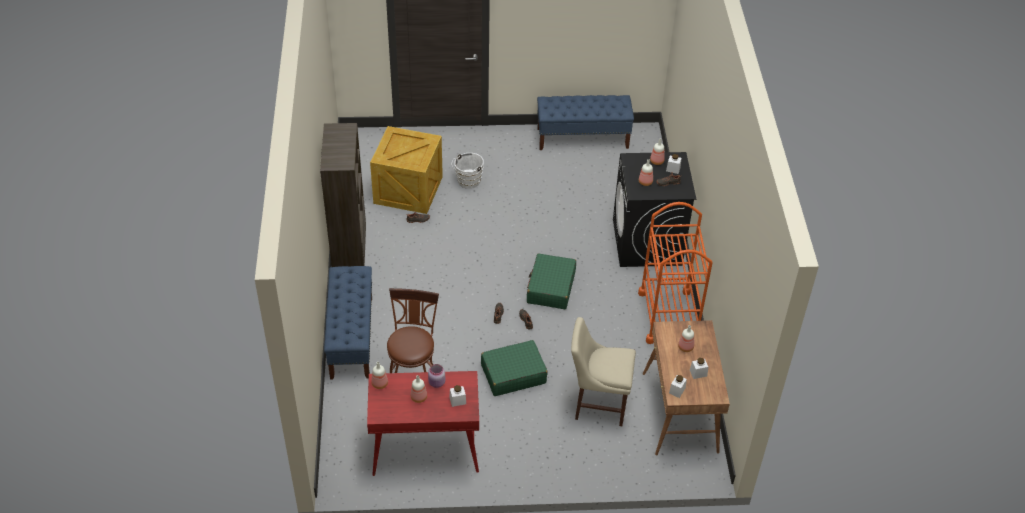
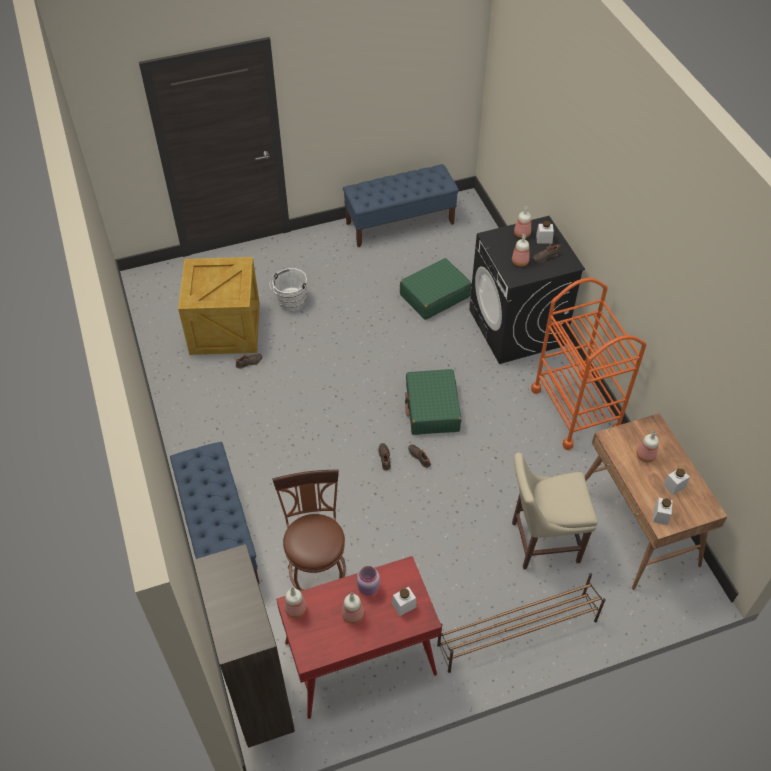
camera: 15 degrees left, 5 degrees up
brown bookcase [320,123,366,267] -> brown bookcase moved to [193,544,295,748]
green suitcase [481,340,548,396] -> green suitcase moved to [400,258,472,320]
none -> brown shoe rack [437,573,606,673]

